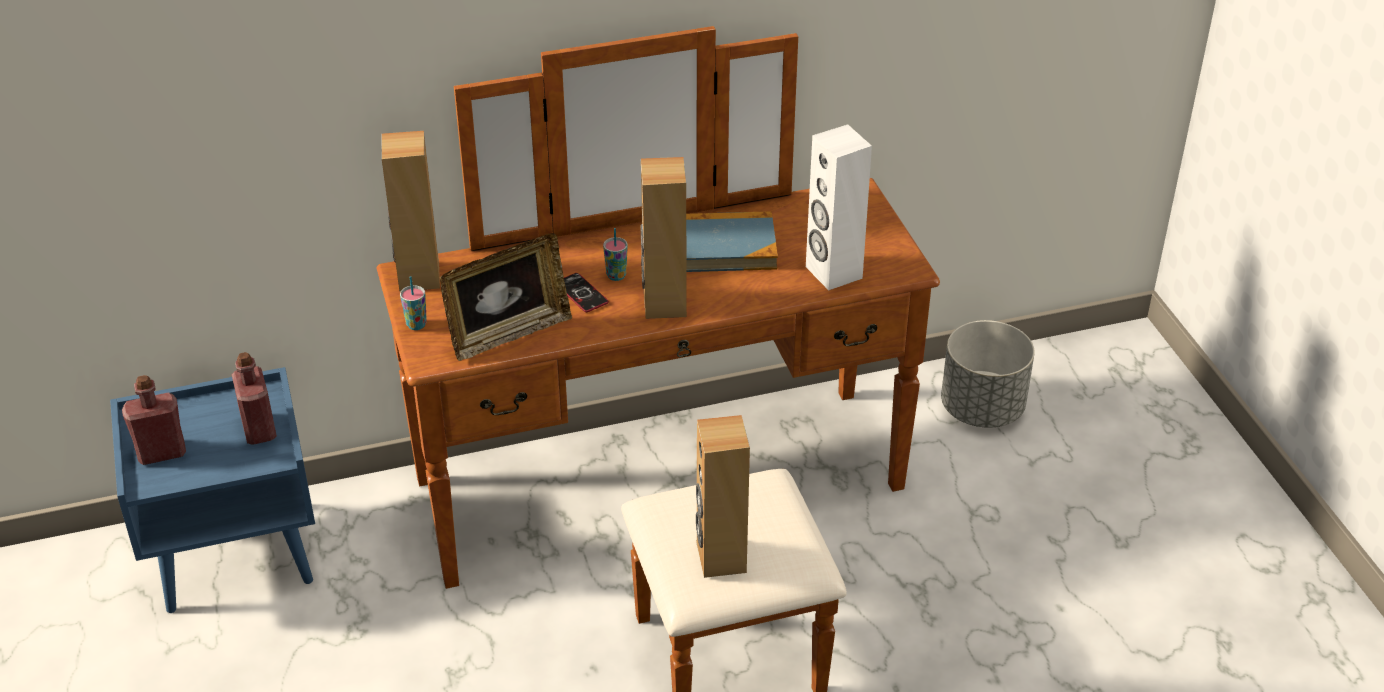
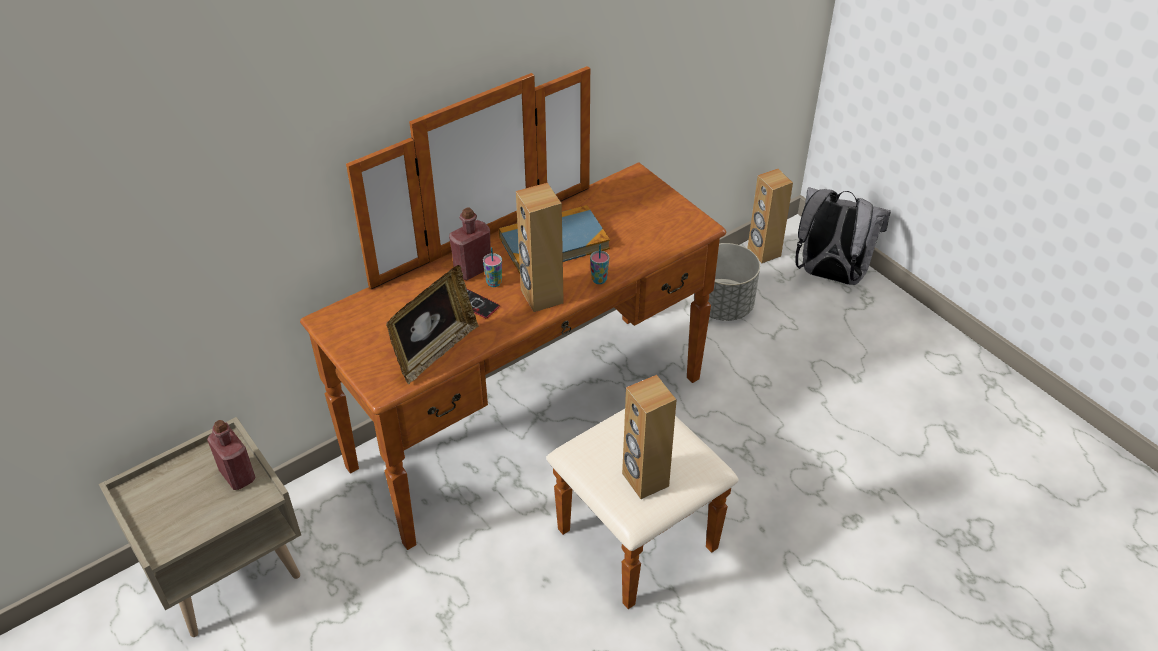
camera: 20 degrees left, 5 degrees up
blue nightstand [110,367,315,613] -> beige nightstand [99,417,301,637]
red bottle [122,375,186,465] -> red bottle moved to [449,207,491,280]
brown speaker [382,131,440,292] -> brown speaker moved to [747,169,793,263]
cup [400,276,427,330] -> cup moved to [590,245,609,284]
white speaker [806,124,872,290] -> none
none -> grey backpack [796,187,891,285]

